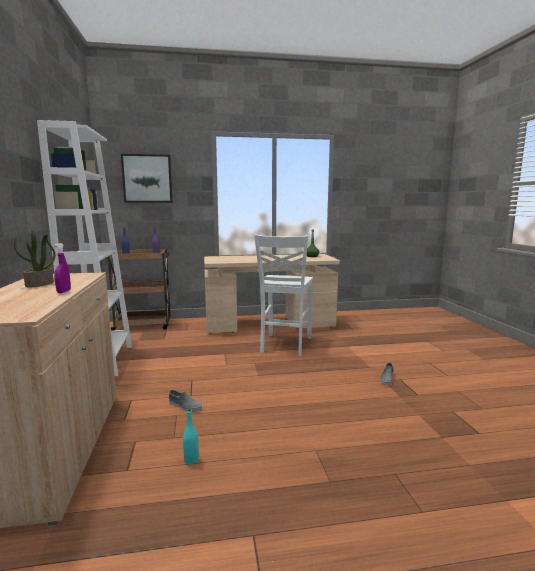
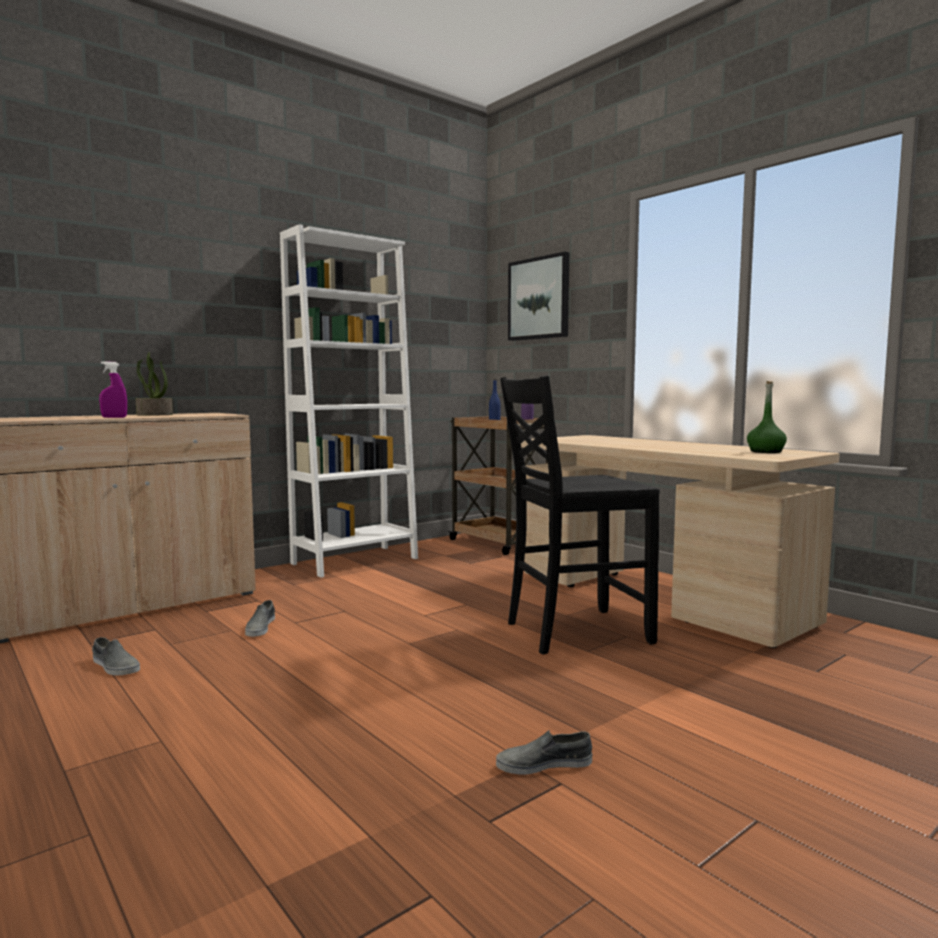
camera: 60 degrees right, 5 degrees down
turquoise bottle [183,408,199,465] -> grey shoe [92,637,140,676]
white chair [254,235,313,356] -> black chair [500,376,660,655]

